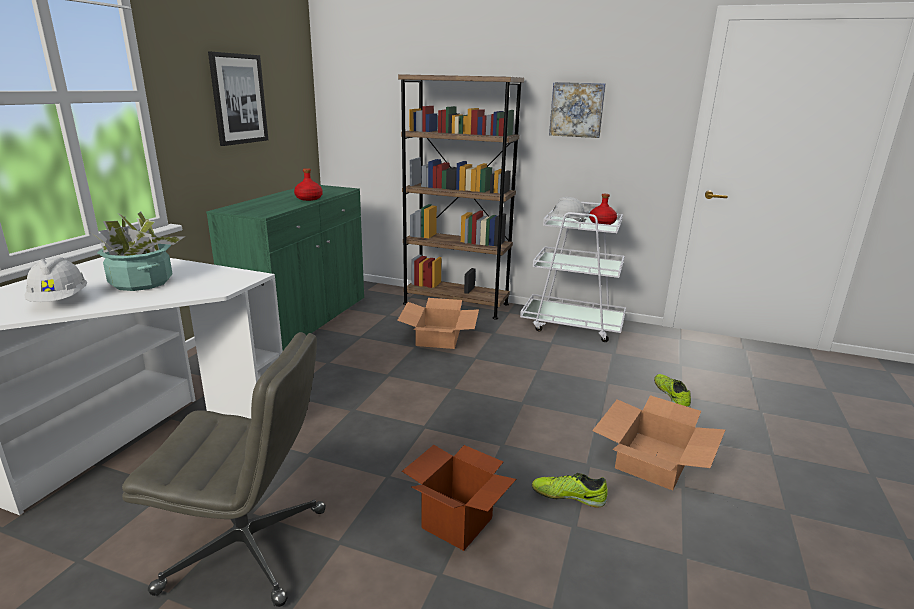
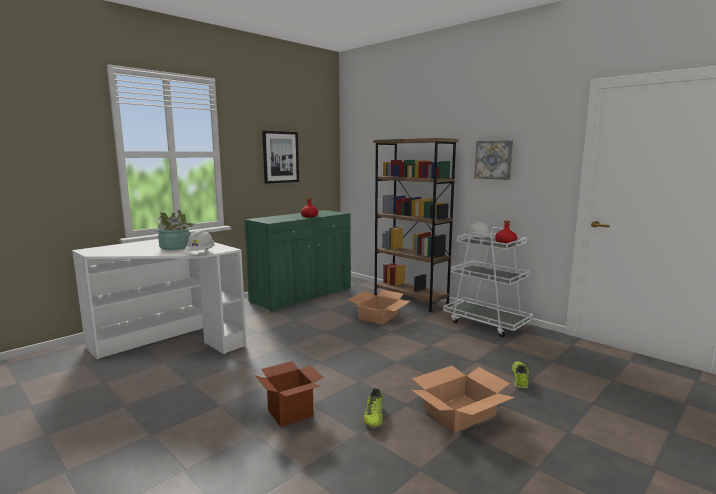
camera: 25 degrees right, 10 degrees down
white hard hat [24,257,87,302] -> white hard hat moved to [185,231,215,251]
grey office chair [122,332,326,607] -> none
shoe [532,473,608,508] -> shoe turned 120 degrees counterclockwise [364,388,383,428]

